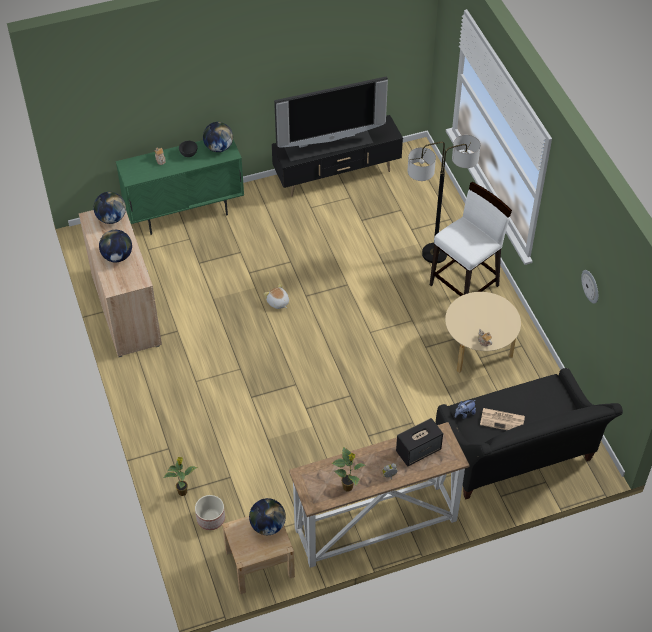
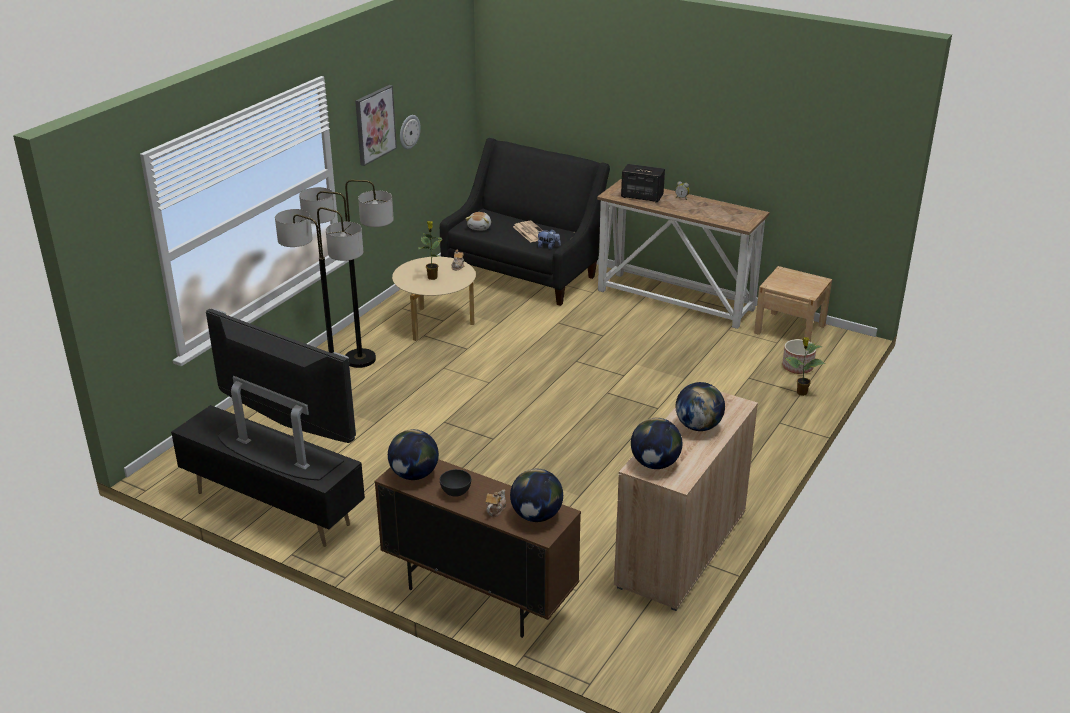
camera: 130 degrees left, 20 degrees down
green cabinet [116,140,244,235] -> brown cabinet [375,459,581,638]
globe [249,498,286,535] -> globe moved to [510,469,563,522]
plush toy [264,284,289,309] -> plush toy moved to [466,212,491,230]
potted plant [331,447,366,491] -> potted plant moved to [418,221,443,280]
white stool [430,182,512,296] -> floor lamp [299,180,394,368]
none -> picture [355,85,397,166]

